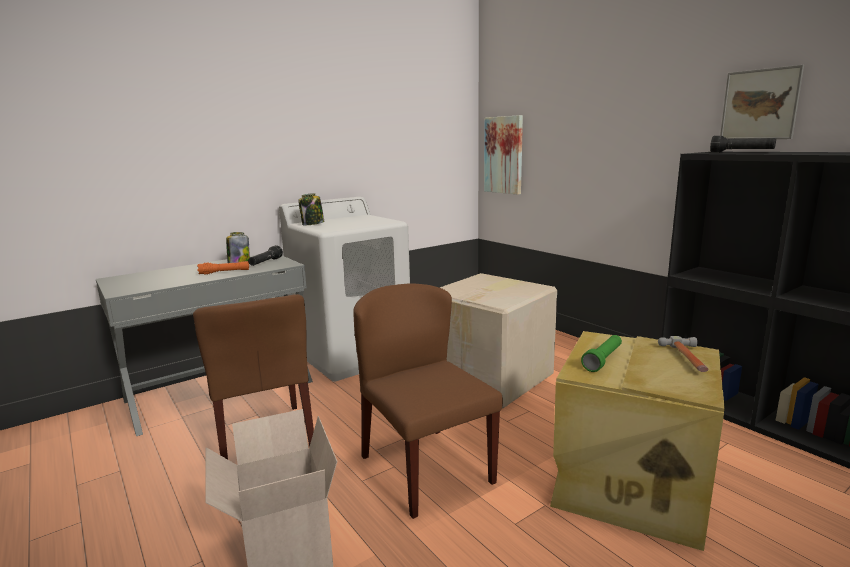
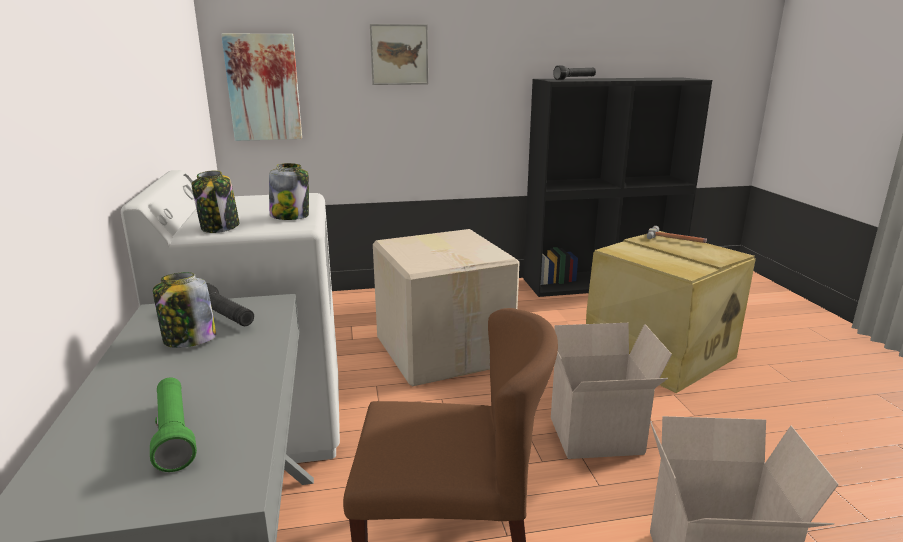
camera: 65 degrees left, 5 degrees up
orange flashlight [197,261,249,275] -> none
brown chair [353,284,503,519] -> cardboard box [551,323,672,459]
green flashlight [581,335,622,372] -> green flashlight moved to [150,378,197,472]
picture [720,65,804,139] -> picture moved to [370,24,428,85]
none -> jar [269,163,309,220]

